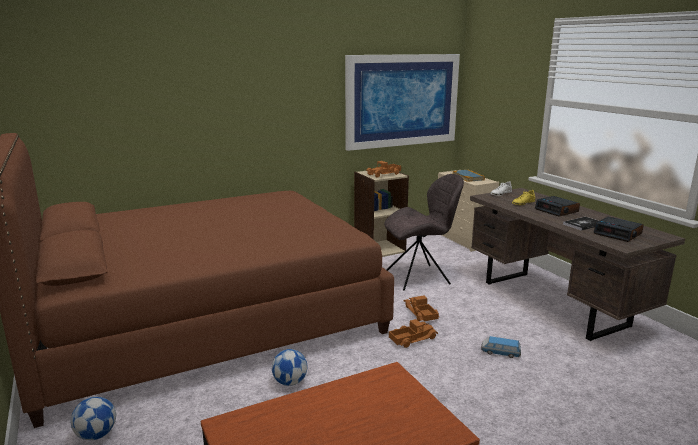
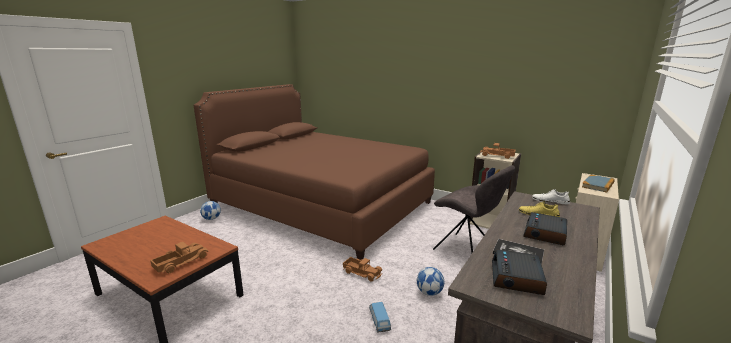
camera: 60 degrees right, 0 degrees up
football [272,349,307,386] -> football moved to [417,267,444,296]
picture [345,54,460,151] -> none
toy truck [404,295,439,322] -> toy truck moved to [150,242,208,273]

